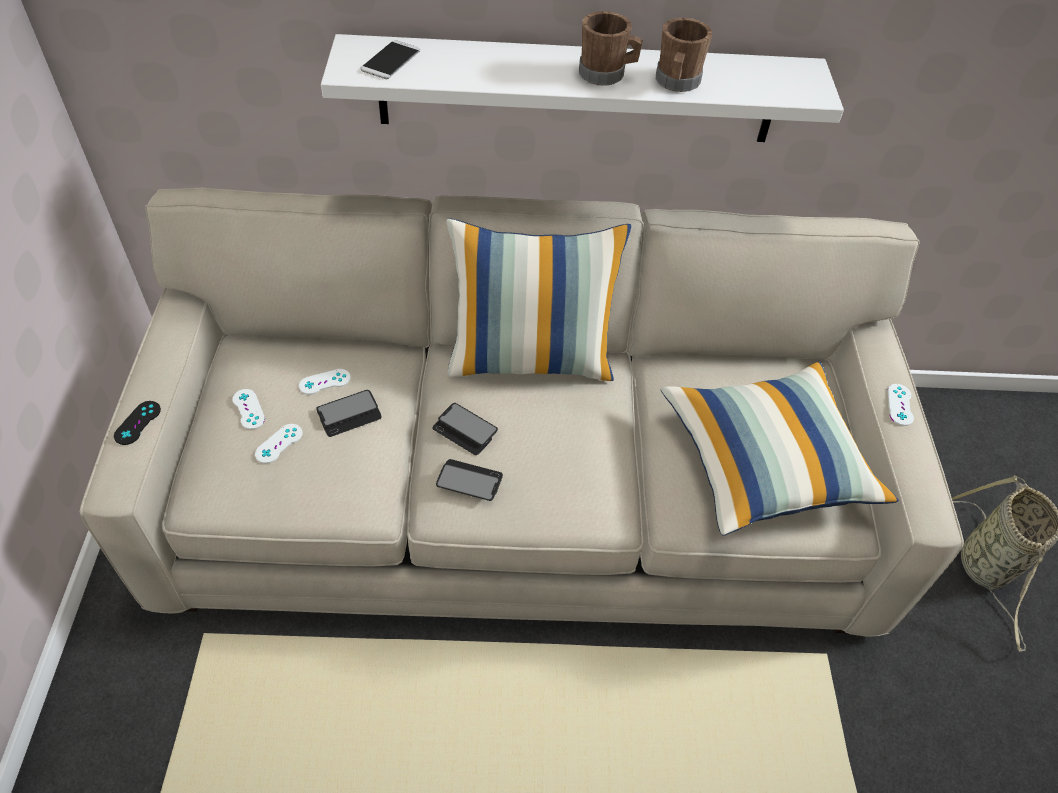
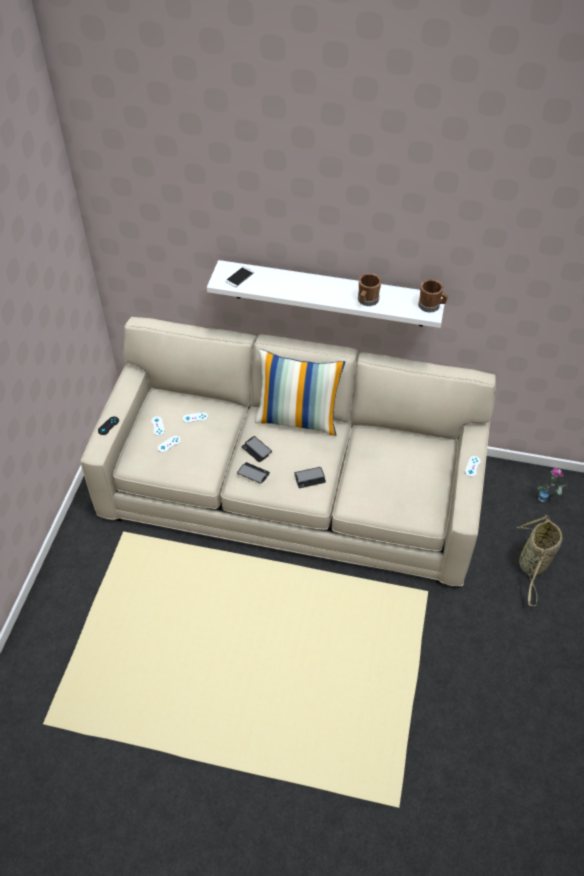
camera: 15 degrees right, 0 degrees up
phone [316,390,382,437] -> phone moved to [294,467,326,488]
brown mug [579,11,643,86] -> brown mug moved to [418,279,448,313]
pillow [660,362,899,535] -> none
none -> vase [537,467,567,502]

